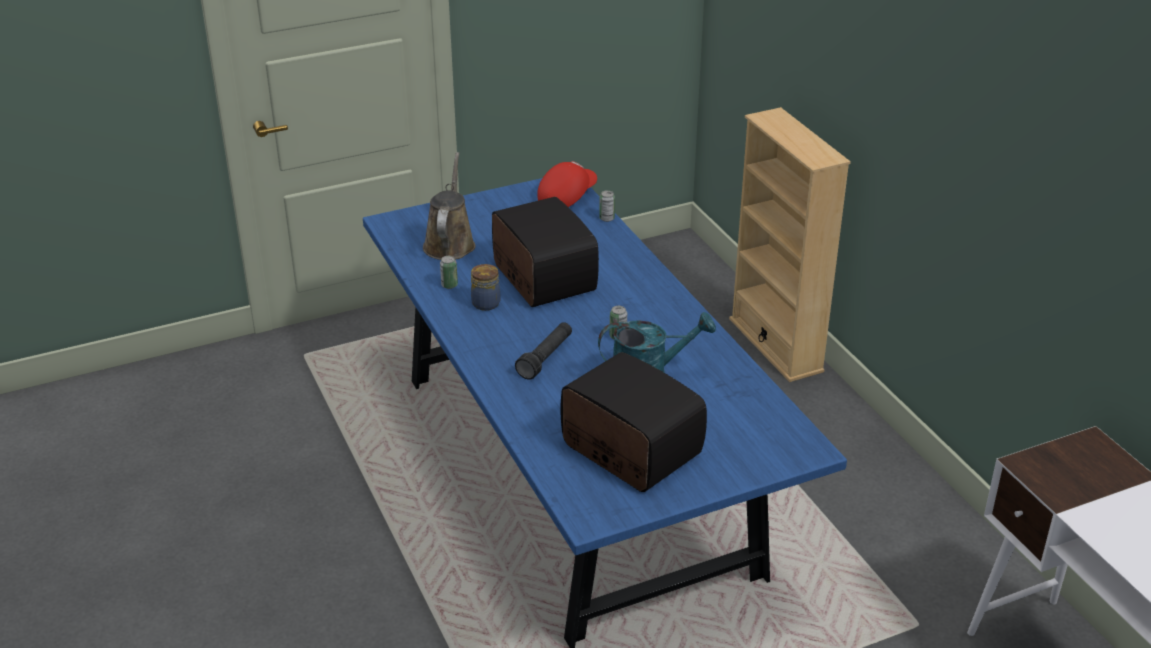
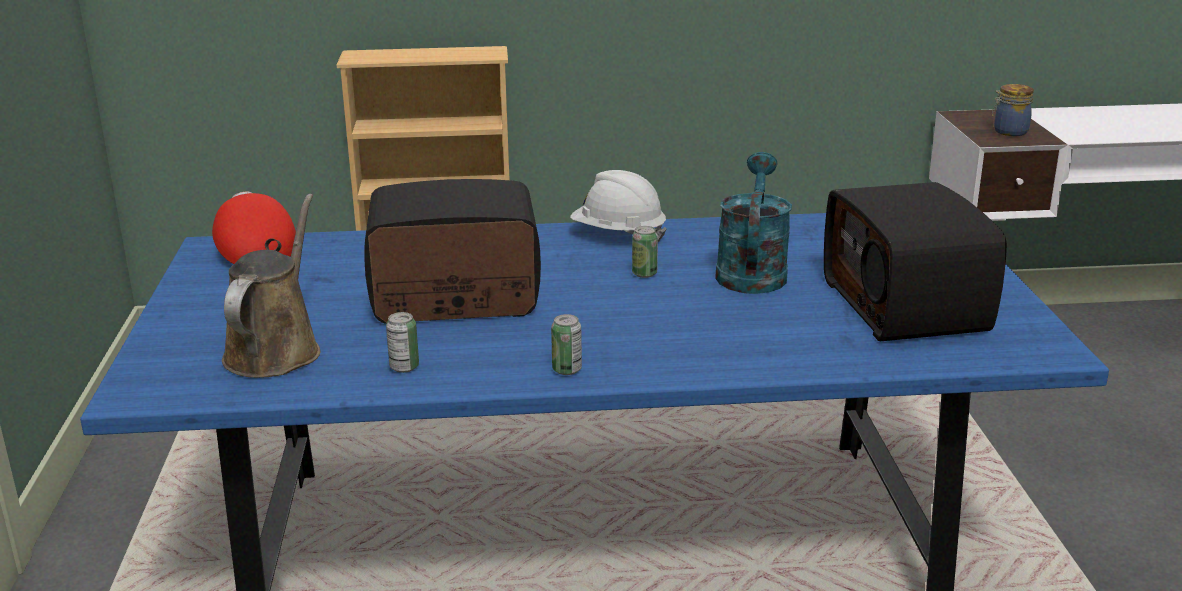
camera: 70 degrees left, 10 degrees down
brown watering can [423,152,475,260] -> brown watering can turned 75 degrees clockwise [222,194,321,378]
jar [471,264,500,311] -> jar moved to [992,84,1034,136]
black flashlight [515,322,572,380] -> none
radio [560,352,707,492] -> radio turned 75 degrees counterclockwise [824,182,1007,341]
can [599,190,615,222] -> can moved to [551,314,582,375]
none -> white hard hat [570,170,667,242]

